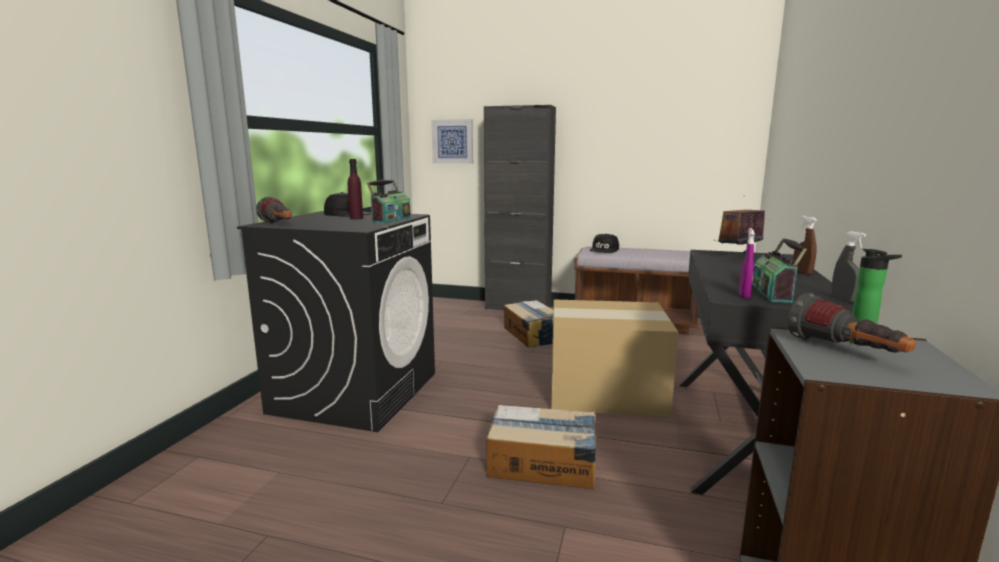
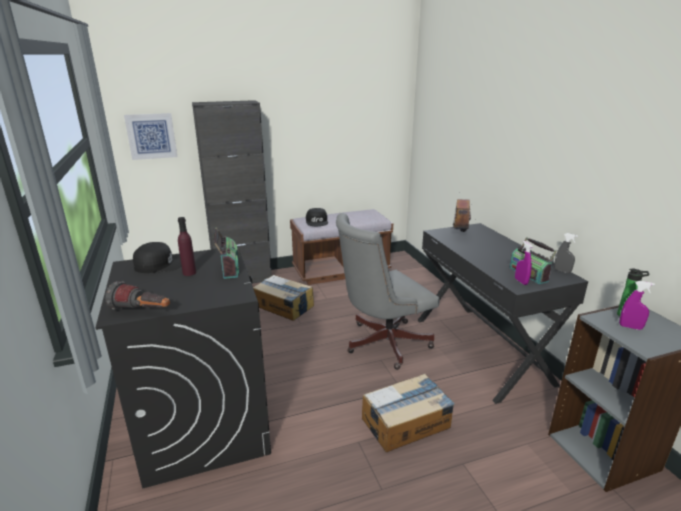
camera: 35 degrees left, 10 degrees up
cardboard box [552,299,678,416] -> grey office chair [336,213,439,370]
flashlight [788,293,916,353] -> purple spray bottle [619,281,655,330]
brown spray bottle [793,216,817,275] -> none

